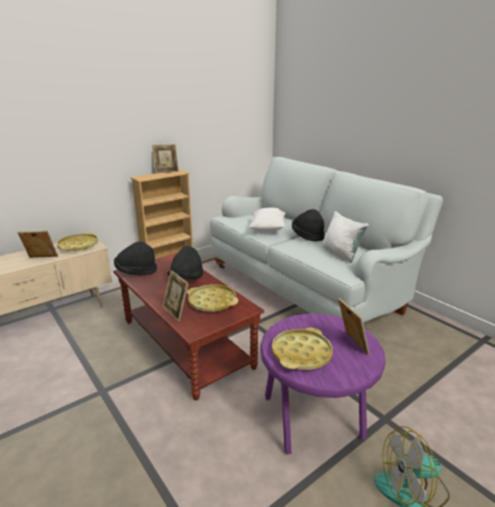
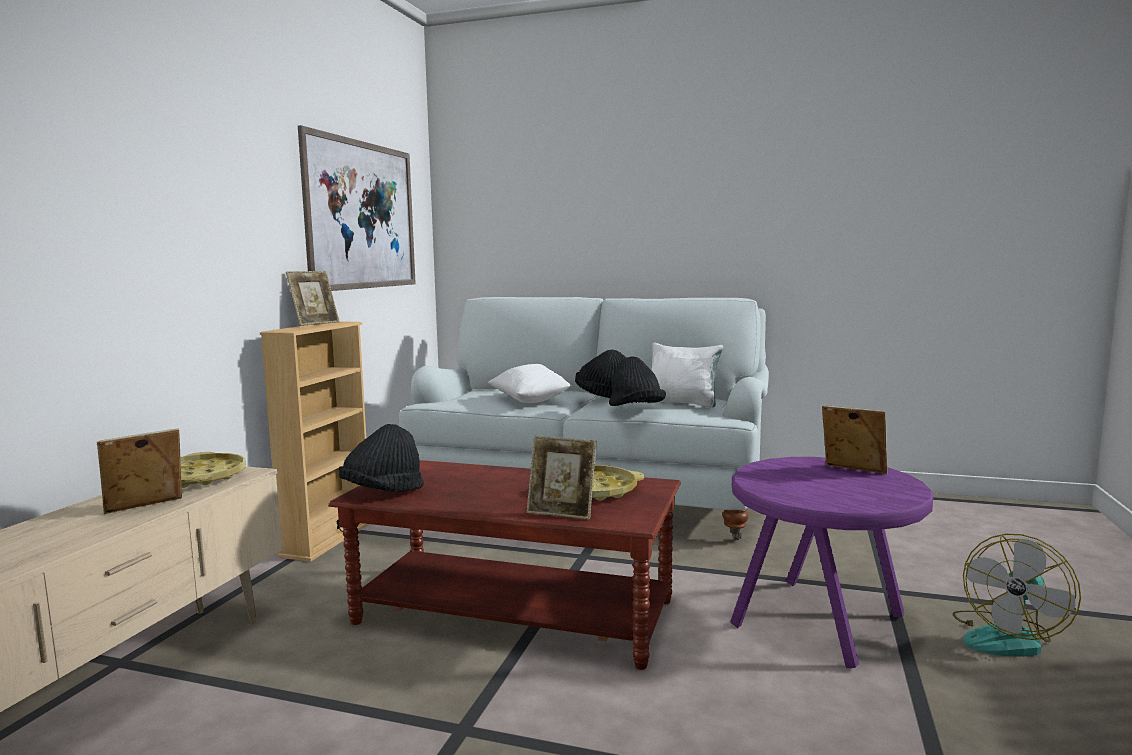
camera: 35 degrees left, 15 degrees down
black hat [167,246,203,279] -> black hat moved to [609,356,666,406]
yellow tray [272,328,333,370] -> none
none -> picture [298,125,416,291]

